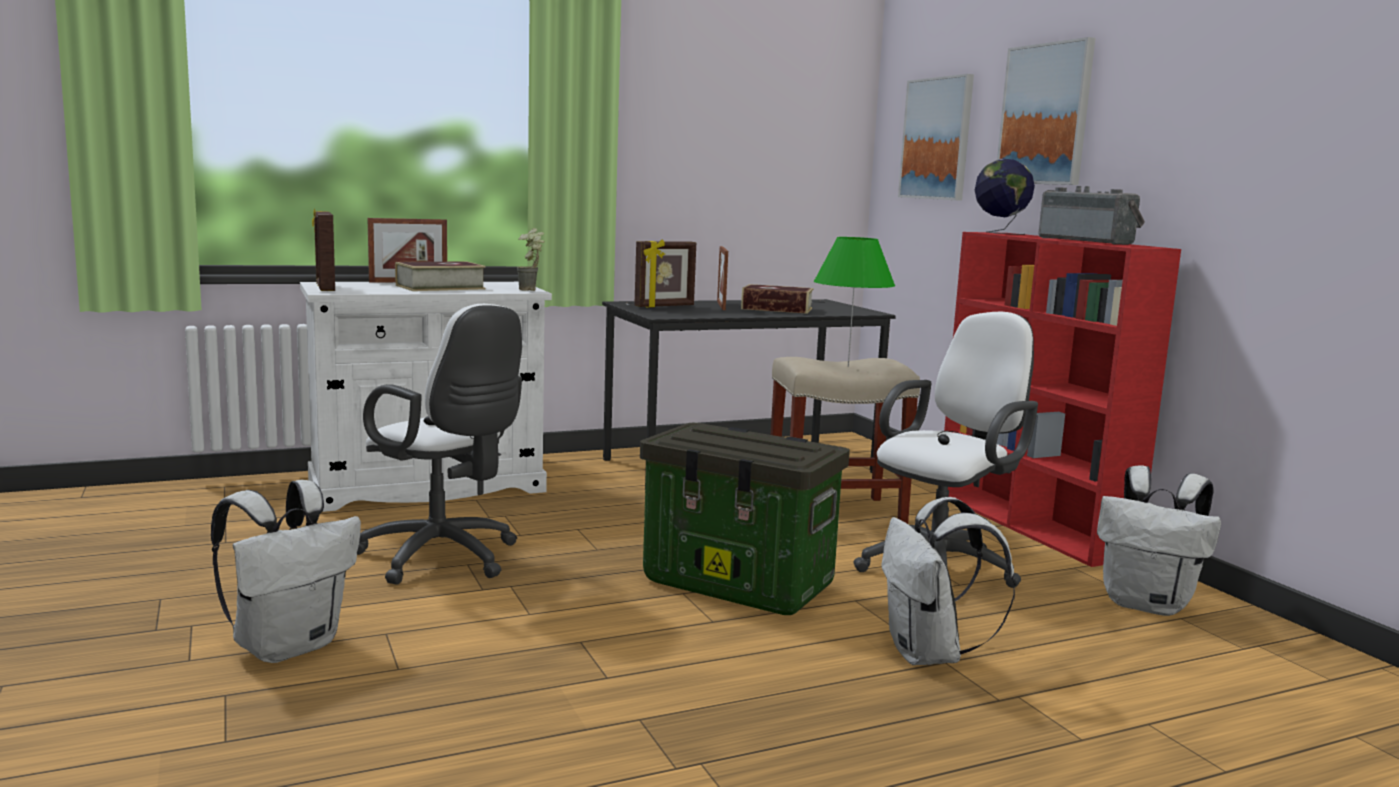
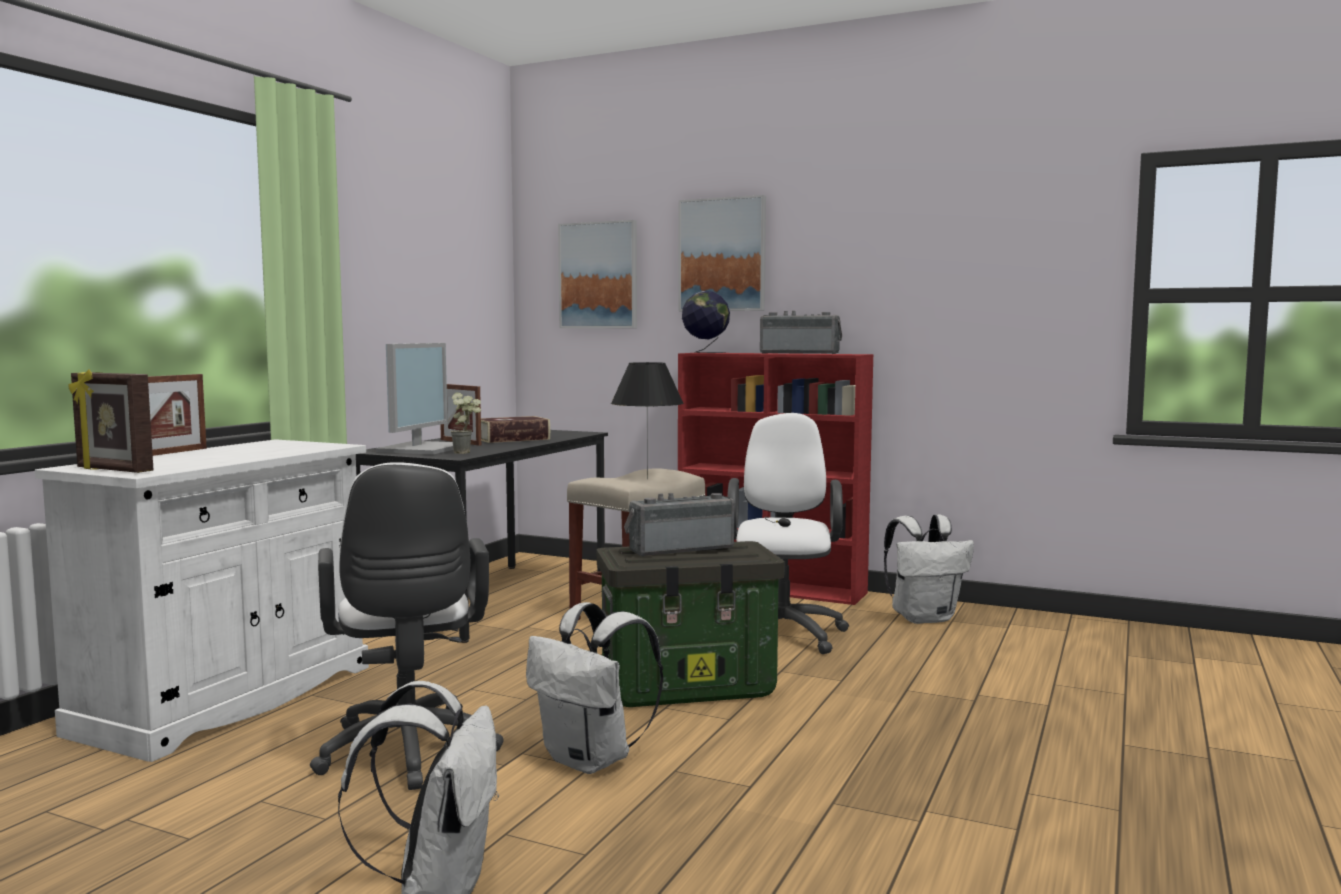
camera: 40 degrees left, 5 degrees down
white office chair [357,304,522,584] -> white office chair turned 75 degrees clockwise [310,462,504,790]
book [395,261,485,291] -> none
potted plant [517,228,545,291] -> potted plant moved to [451,392,481,454]
picture frame [634,239,696,308] -> monitor [375,343,453,454]
green table lamp [814,237,895,367] -> black table lamp [611,362,684,479]
white backpack [881,497,1016,665] -> white backpack moved to [526,602,663,774]
none -> radio [624,493,734,556]

